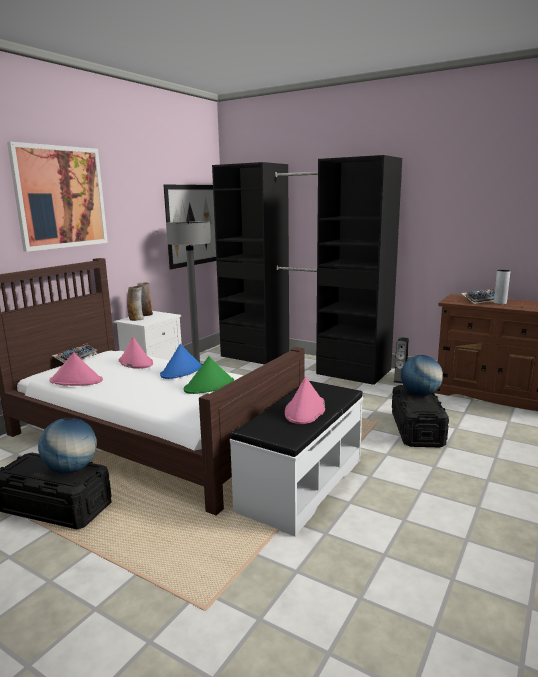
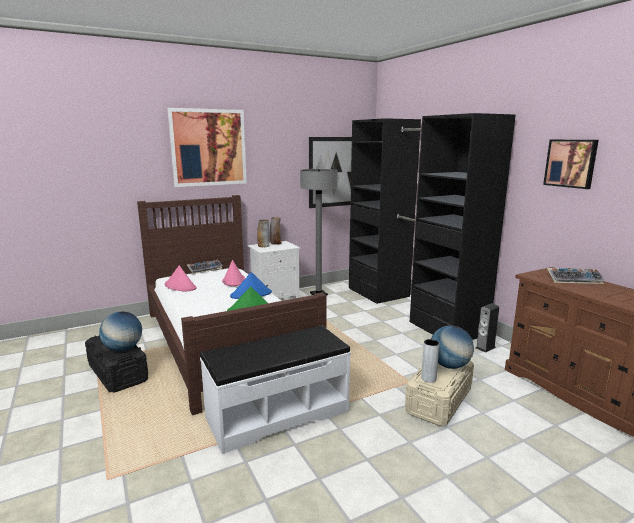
camera: 30 degrees right, 0 degrees up
pink hat [285,376,325,424] -> none
black storage box [392,385,449,447] -> beige storage box [405,360,474,426]
grey vase [494,270,510,304] -> grey vase moved to [421,339,440,383]
none -> picture [543,140,599,189]

